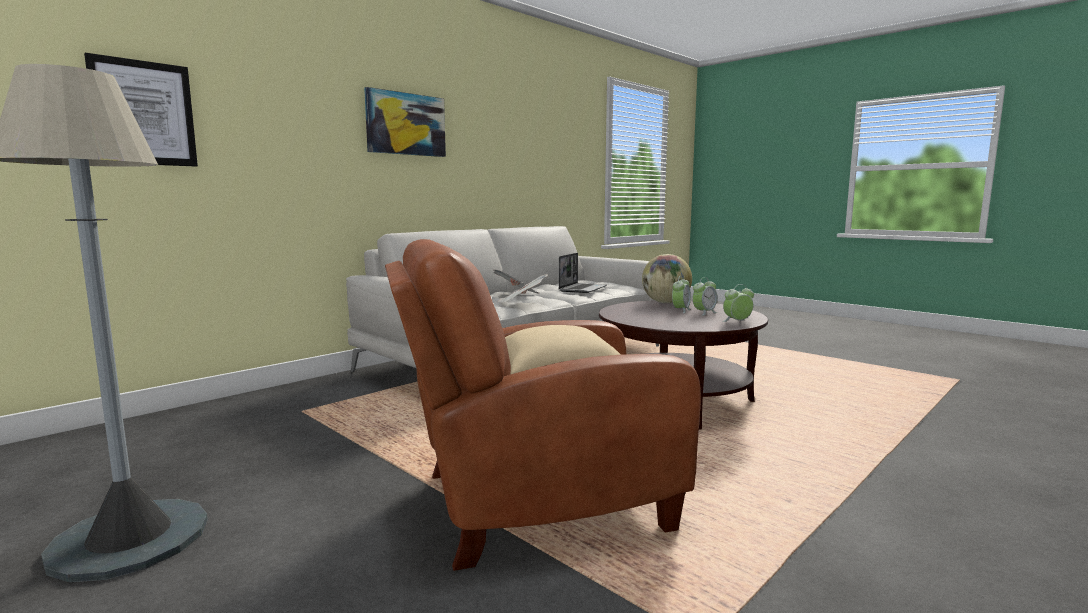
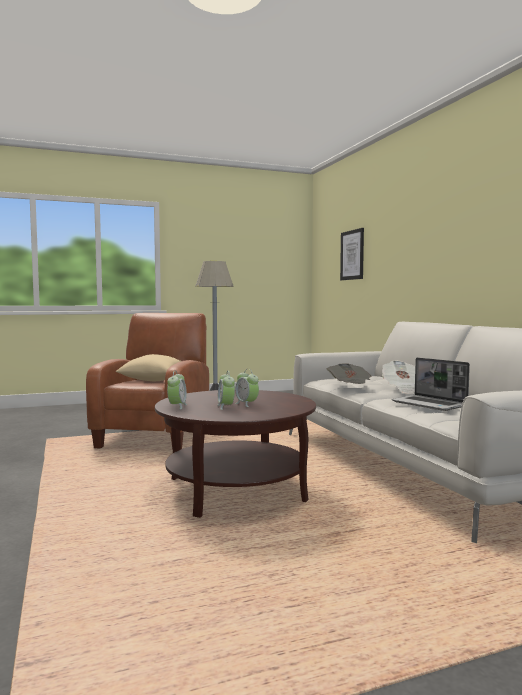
camera: 115 degrees right, 5 degrees down
picture [364,87,446,157] -> none
globe [642,254,692,303] -> none

